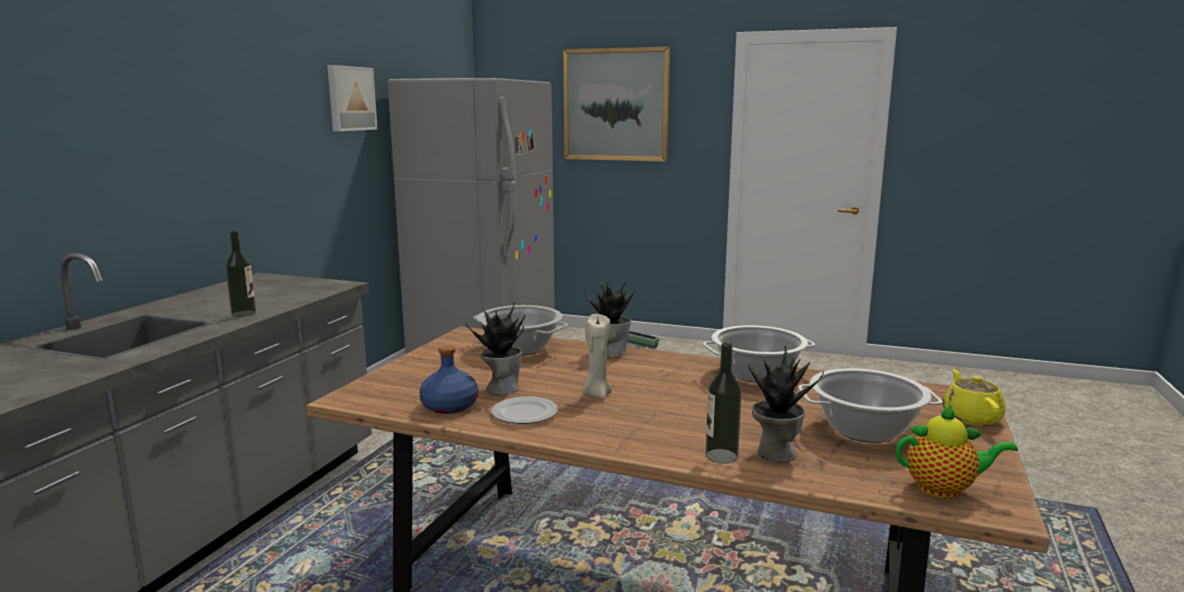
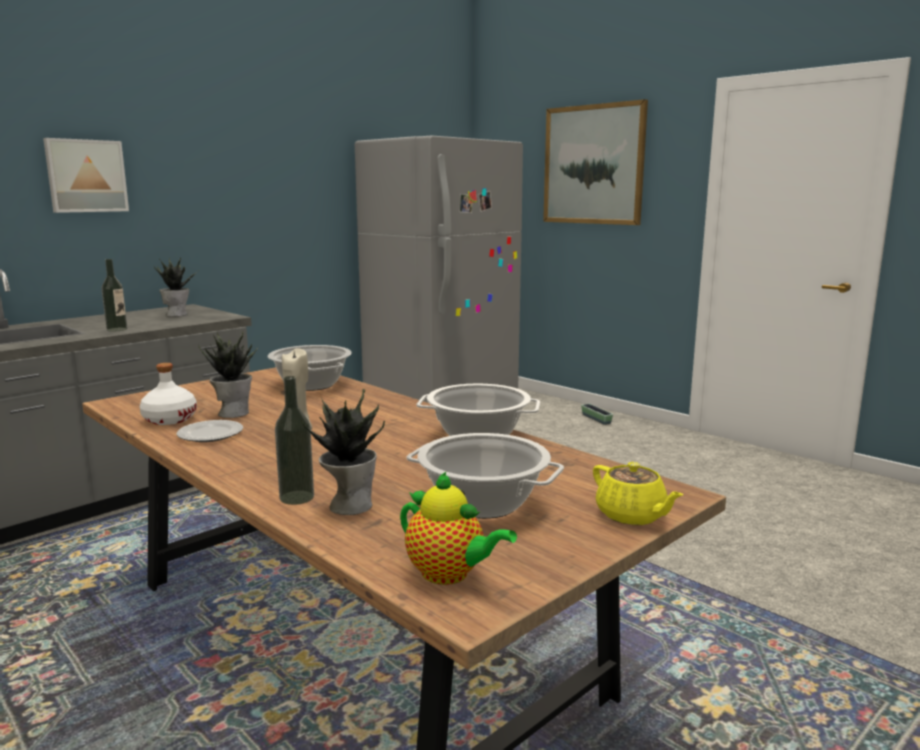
camera: 25 degrees right, 0 degrees up
picture [327,65,378,131] -> picture moved to [43,138,129,213]
blue bottle [419,345,478,414] -> white bottle [140,363,197,425]
potted plant [583,277,636,357] -> potted plant moved to [154,257,198,316]
yellow teapot [943,369,1006,426] -> yellow teapot turned 120 degrees clockwise [593,462,683,525]

